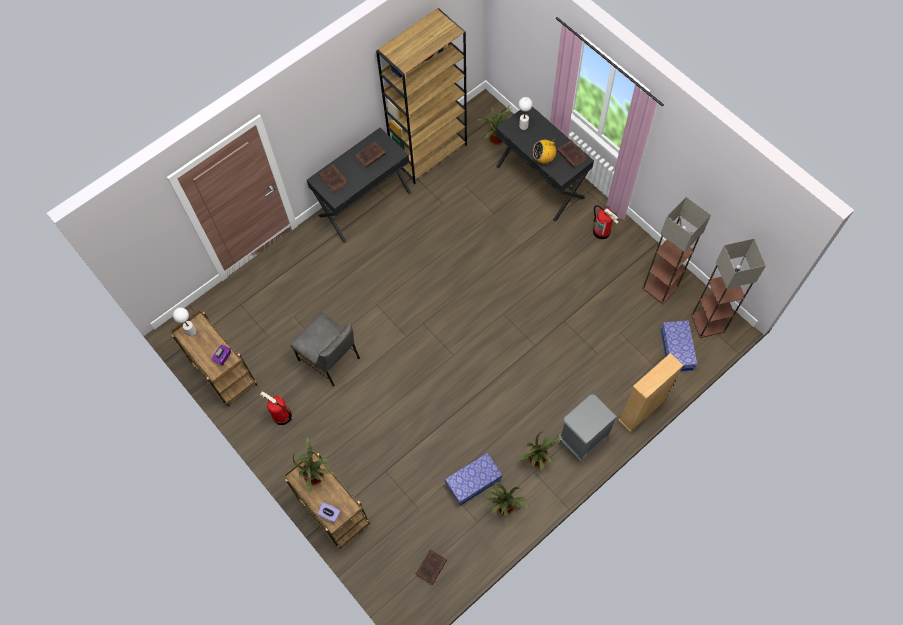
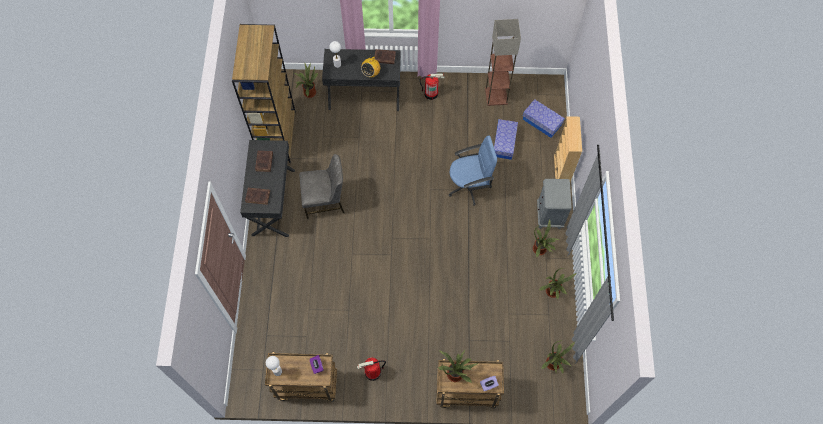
camera: 50 degrees left, 0 degrees up
grey chair [290,312,360,386] -> grey chair moved to [299,154,345,219]
brown book [416,549,447,585] -> potted plant [541,340,575,374]
storage box [445,453,502,506] -> storage box moved to [494,119,518,160]
floor lamp [691,238,766,338] -> none
none -> blue office chair [449,135,497,206]

